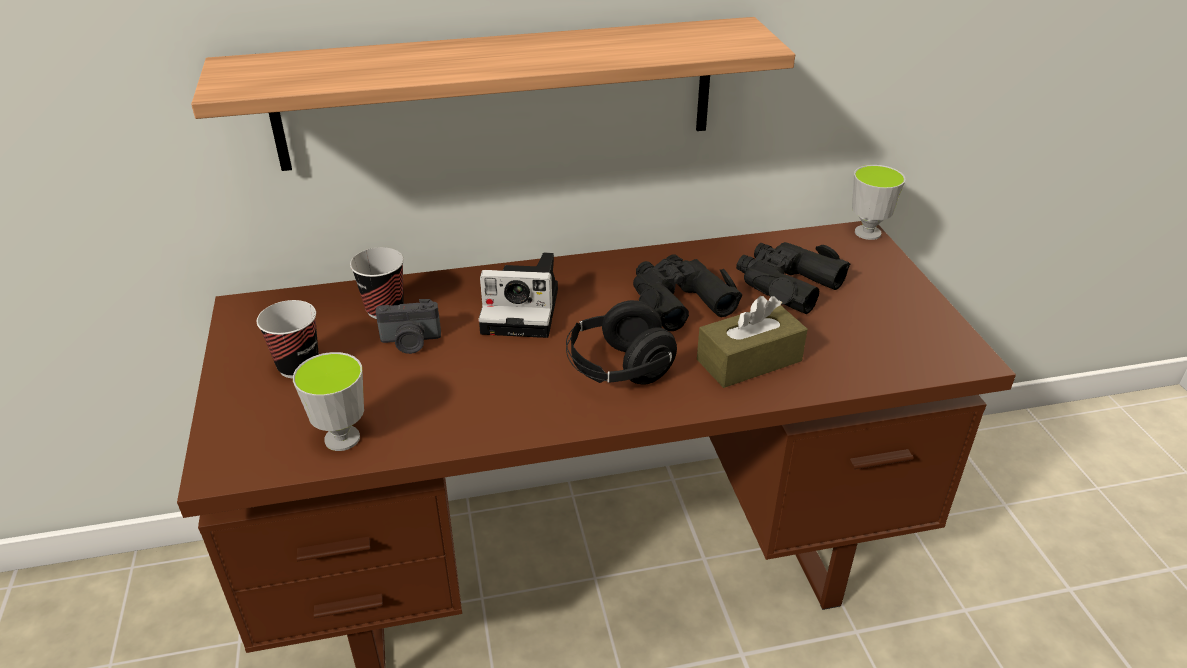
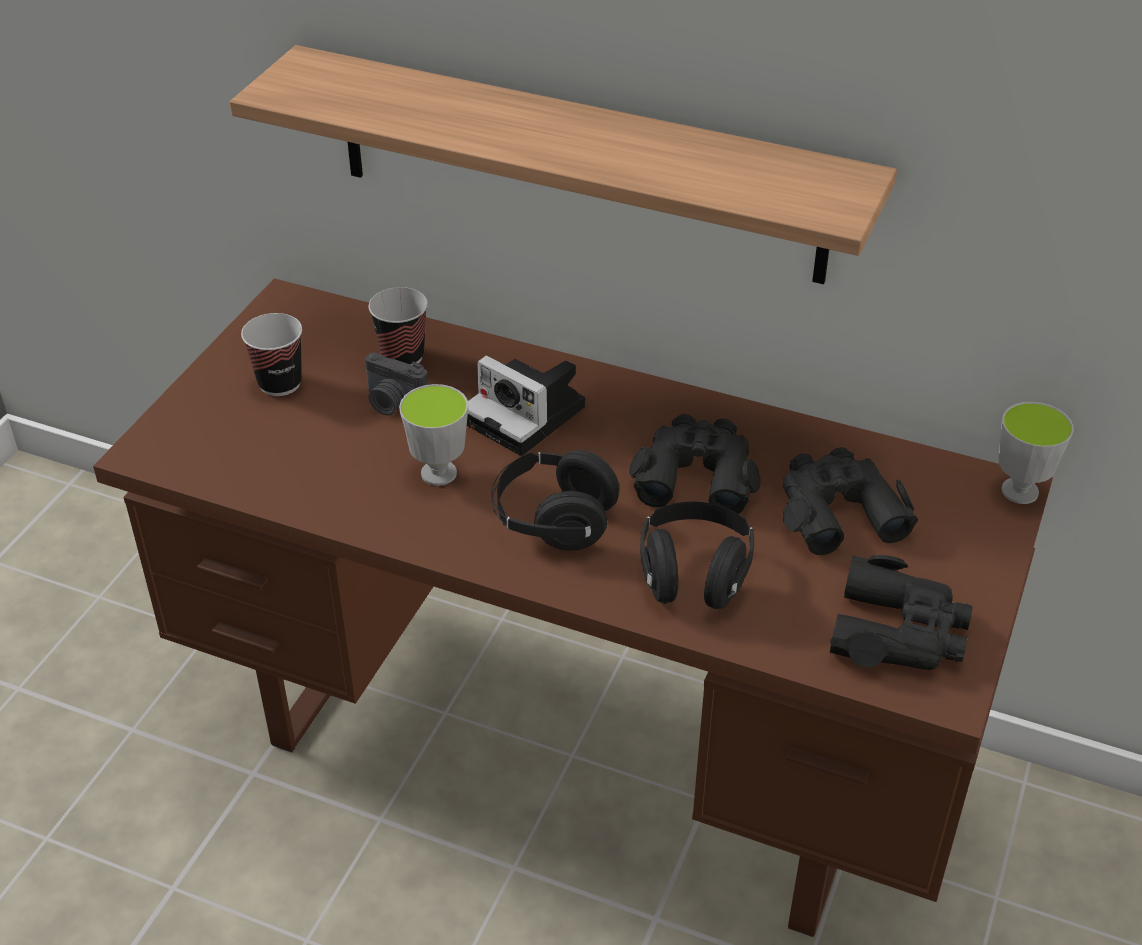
camera: 35 degrees right, 5 degrees up
cup [293,352,364,451] -> cup moved to [399,384,468,486]
brown tissue box [697,296,808,388] -> black headphones [640,501,754,609]
none -> black binoculars [830,555,973,670]

